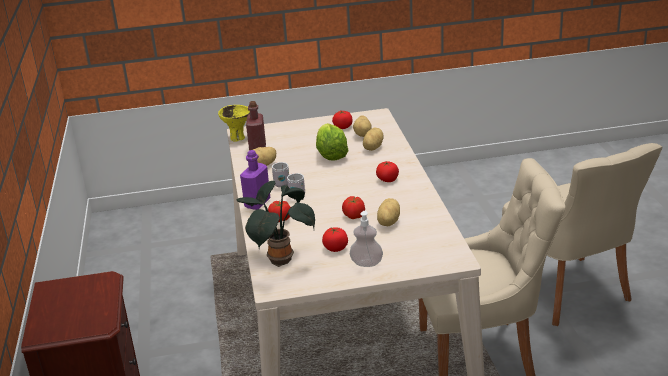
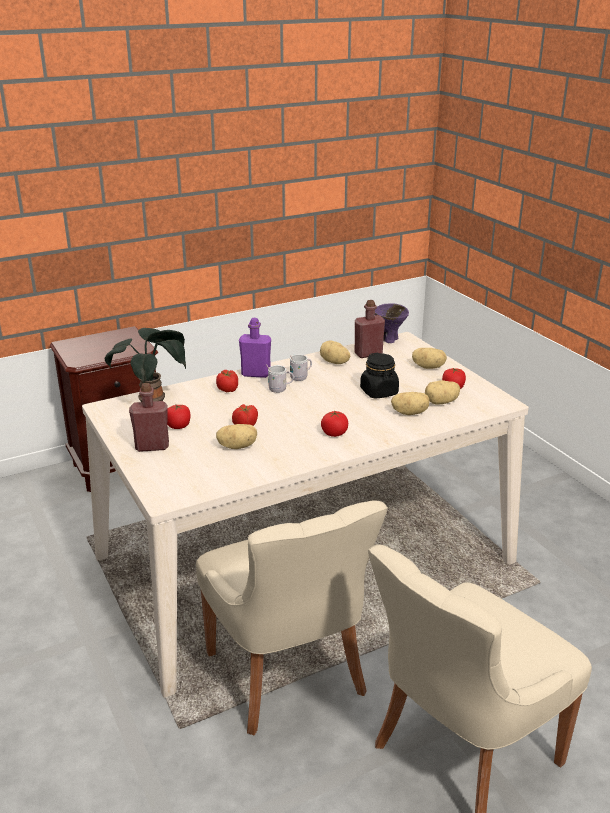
camera: 70 degrees right, 0 degrees up
yellow bowl [218,105,250,142] -> purple bowl [375,303,409,343]
lettuce [316,123,348,161] -> black jar [360,353,399,399]
soap dispenser [350,211,383,267] -> red bottle [129,383,169,452]
none -> potato [412,348,447,369]

